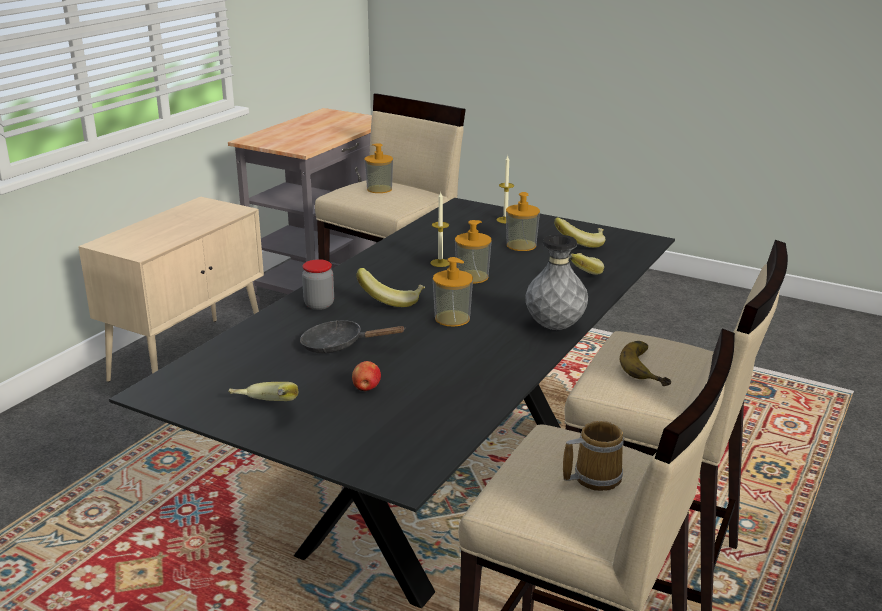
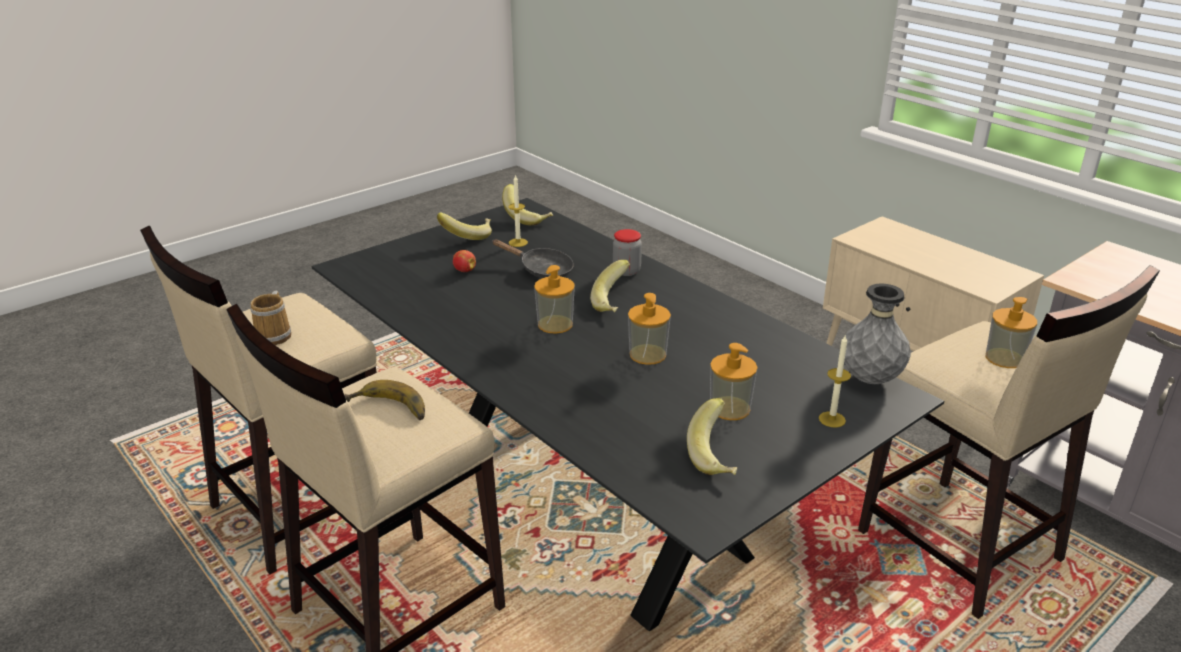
camera: 110 degrees right, 5 degrees up
black frying pan [300,320,406,354] -> black frying pan turned 90 degrees clockwise [492,239,574,278]
candle [430,192,449,267] -> candle moved to [508,175,528,247]
grey vase [525,235,588,330] -> grey vase moved to [844,283,911,384]
banana [569,253,604,275] -> banana moved to [502,184,553,225]

